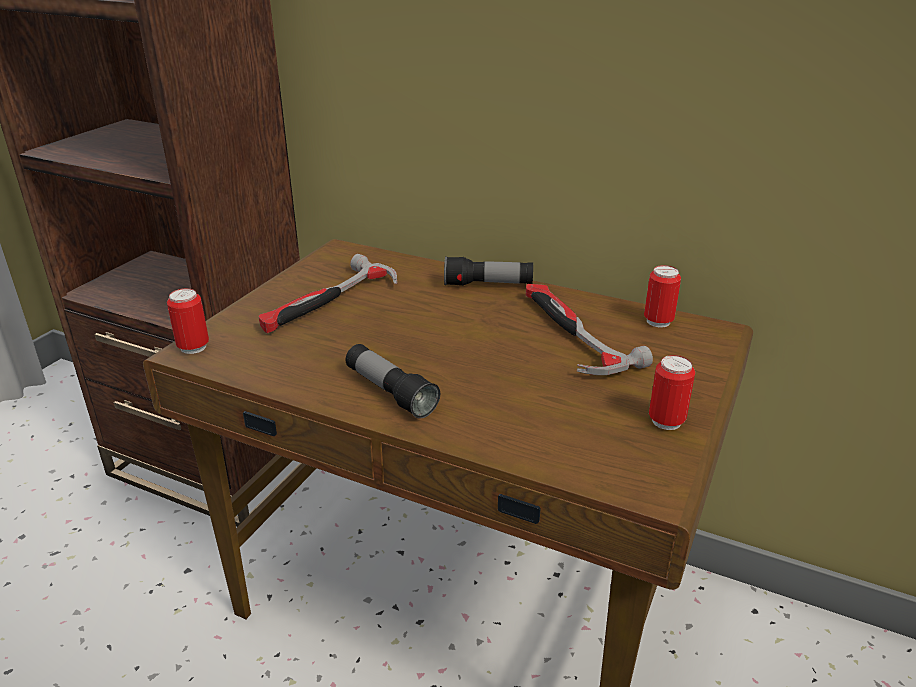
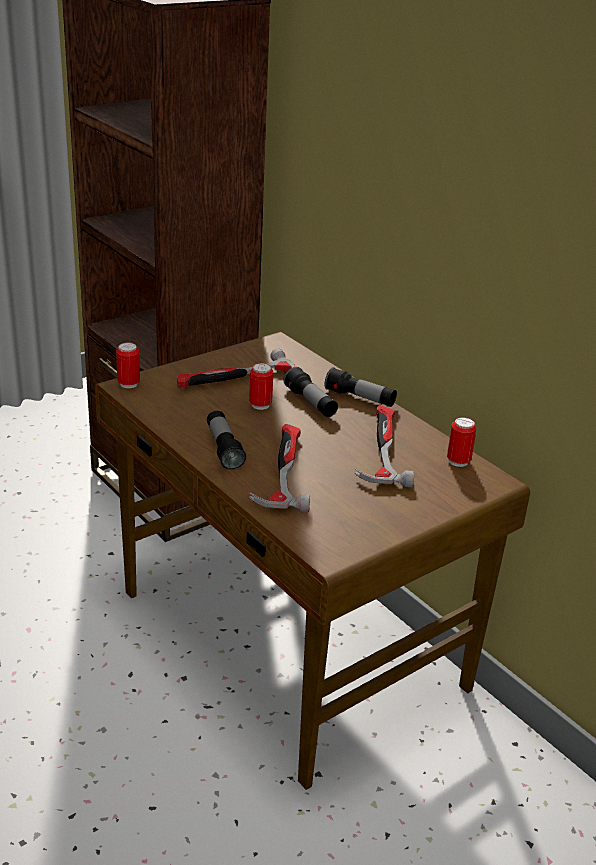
camera: 25 degrees right, 0 degrees up
can [649,355,695,430] -> can moved to [249,363,273,410]
none -> hammer [249,424,310,512]
none -> flashlight [283,367,338,417]

